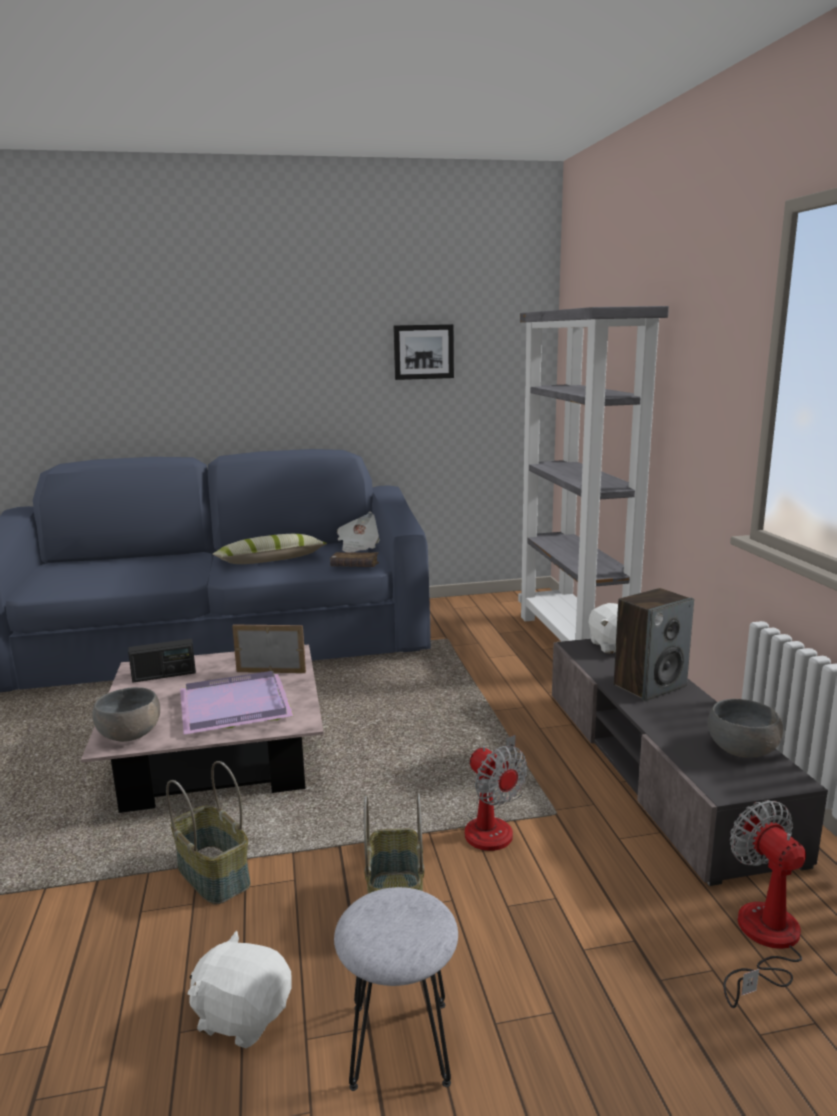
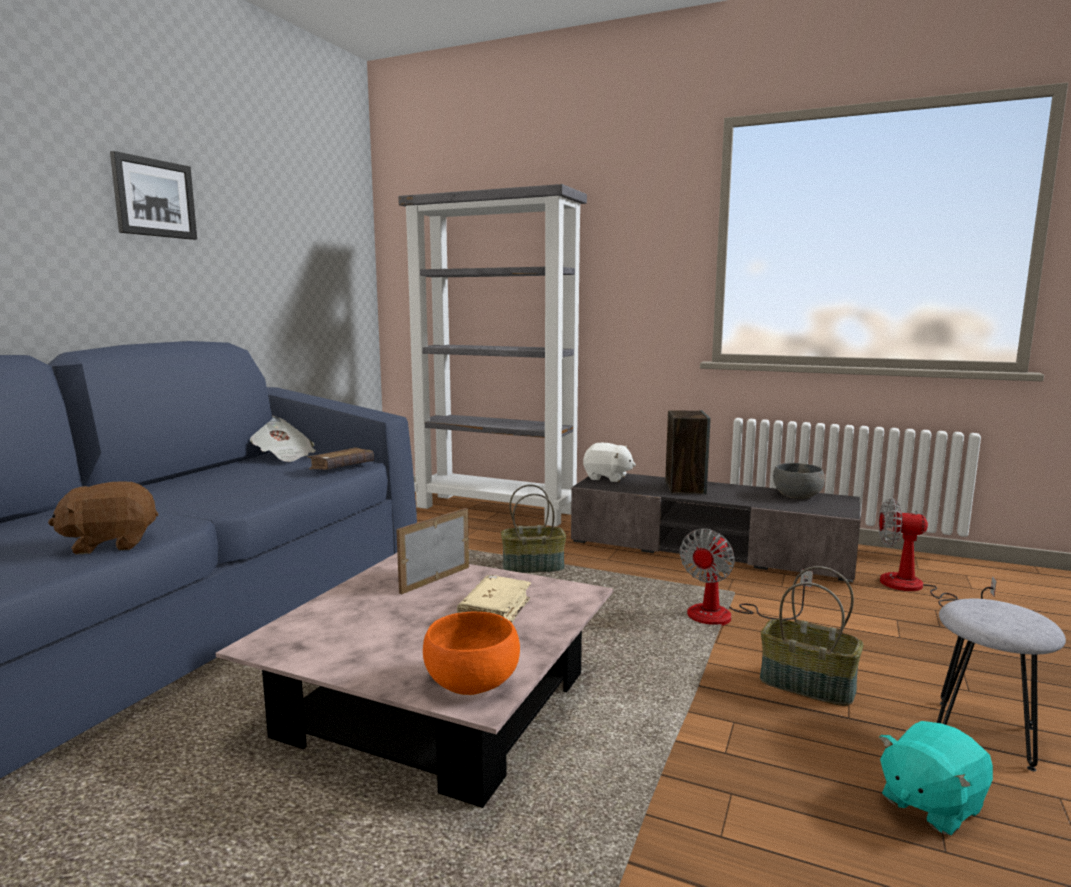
camera: 55 degrees left, 5 degrees down
grey bowl [92,687,160,742] -> orange bowl [423,611,520,695]
radio [128,639,196,683] -> none
basket [166,761,251,905] -> basket moved to [501,484,566,573]
purple tray [180,671,294,735] -> beige book [457,575,531,623]
white plush toy [188,931,292,1049] -> turquoise plush toy [879,721,993,835]
pillow [213,534,327,564] -> none
picture [393,324,454,380] -> picture moved to [110,151,197,240]
fan [465,735,527,851] -> fan turned 120 degrees clockwise [680,528,813,626]
none -> brown plush toy [48,481,158,555]

